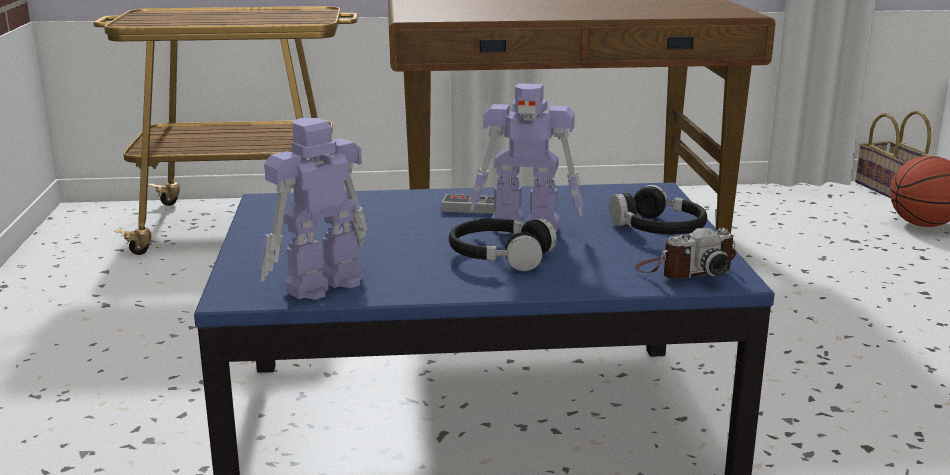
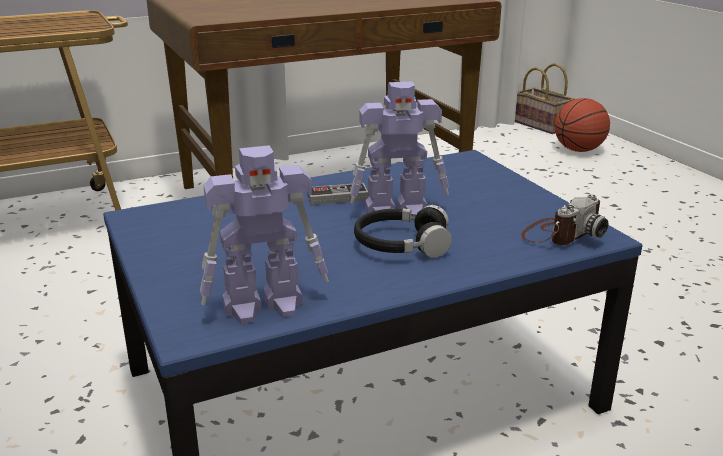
camera: 20 degrees left, 5 degrees up
toy robot [259,118,367,300] -> toy robot turned 135 degrees counterclockwise [200,145,329,324]
black headphones [610,185,707,234] -> none

